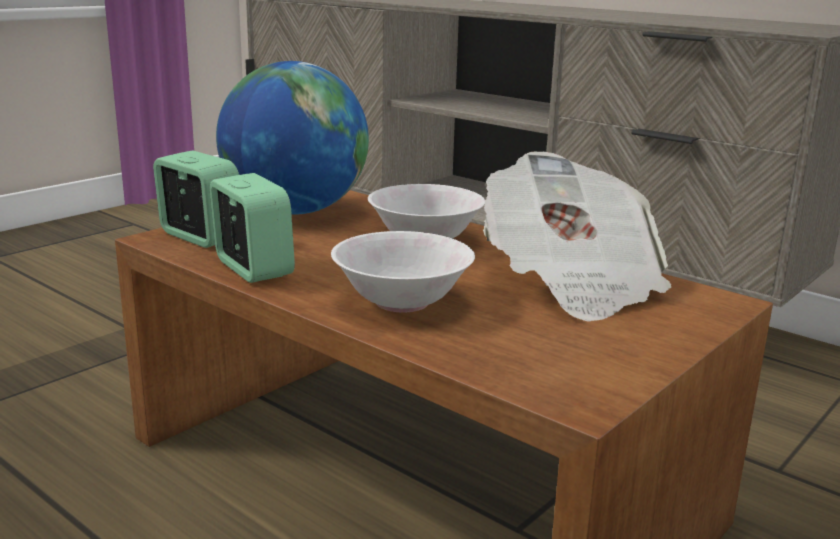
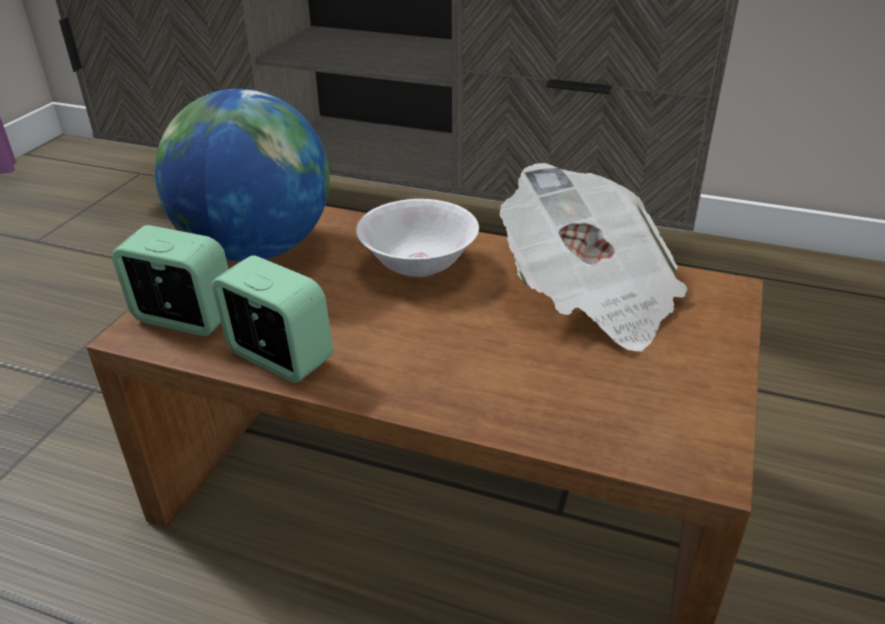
camera: 20 degrees left, 15 degrees up
white bowl [331,231,475,313] -> none

